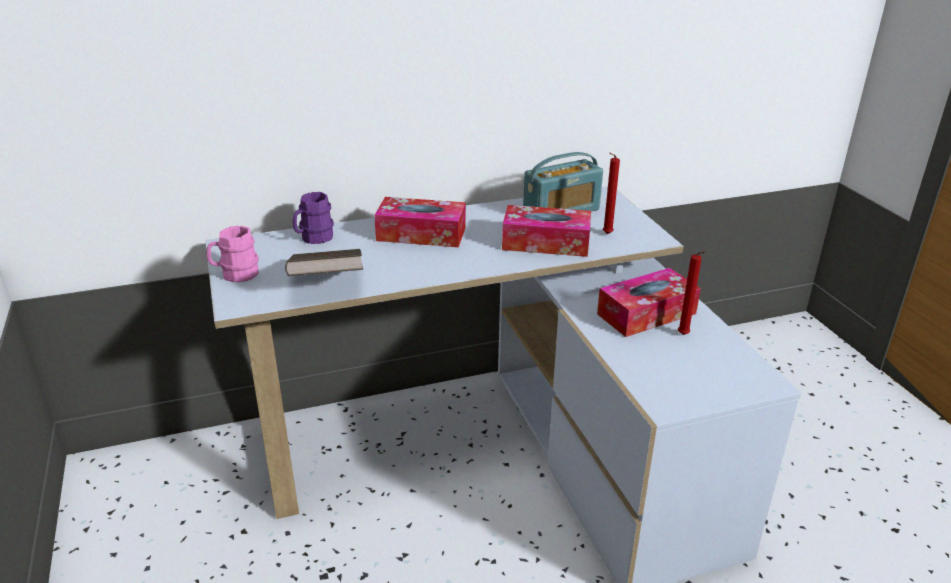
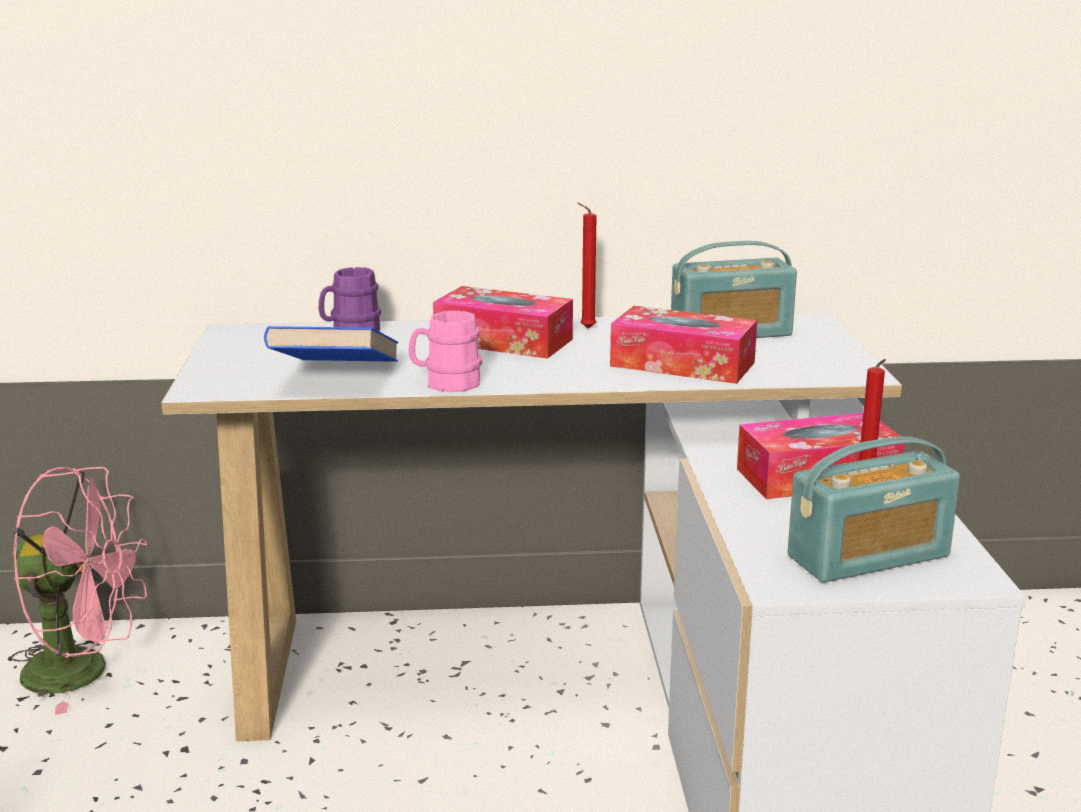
camera: 15 degrees right, 10 degrees down
pink mug [206,226,259,283] -> pink mug moved to [409,311,482,392]
brown book [285,249,363,276] -> blue book [264,326,398,362]
red candle [603,152,620,234] -> red candle moved to [577,203,597,329]
none -> pink fan [11,467,147,715]
none -> radio [788,436,960,583]

